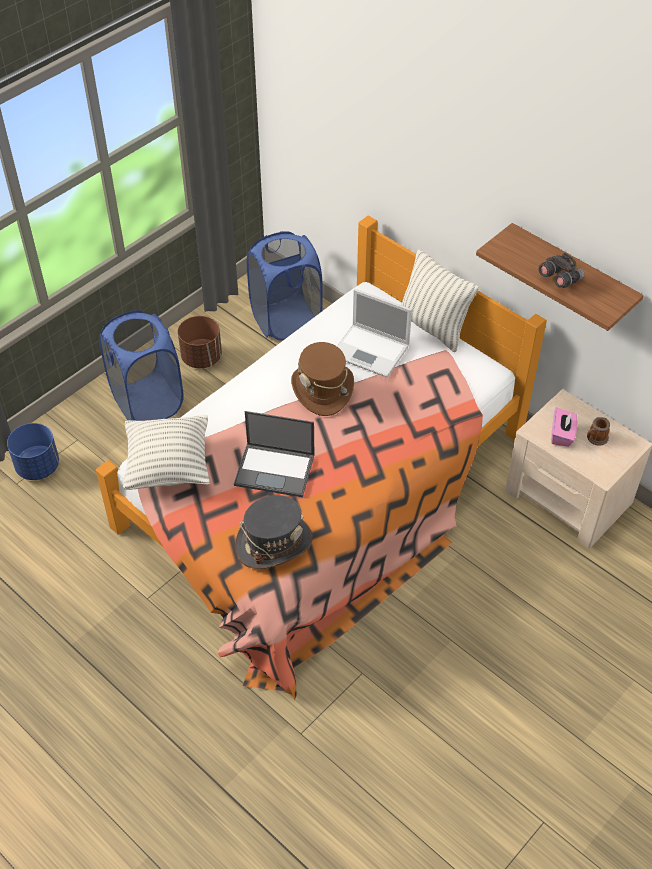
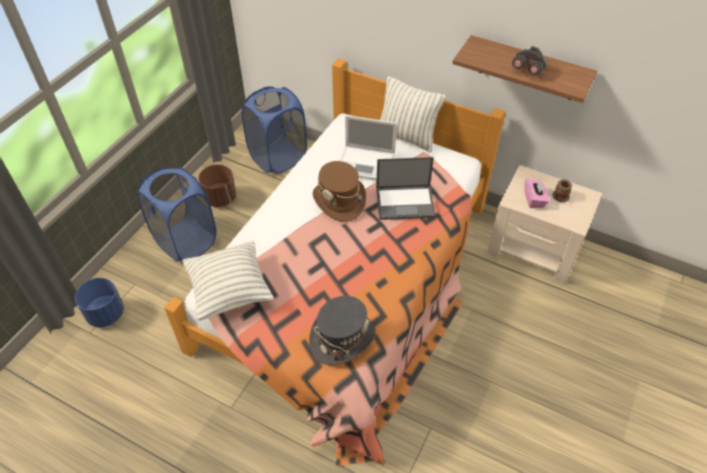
camera: 15 degrees left, 0 degrees up
laptop [234,411,314,497] -> laptop moved to [376,157,436,220]

